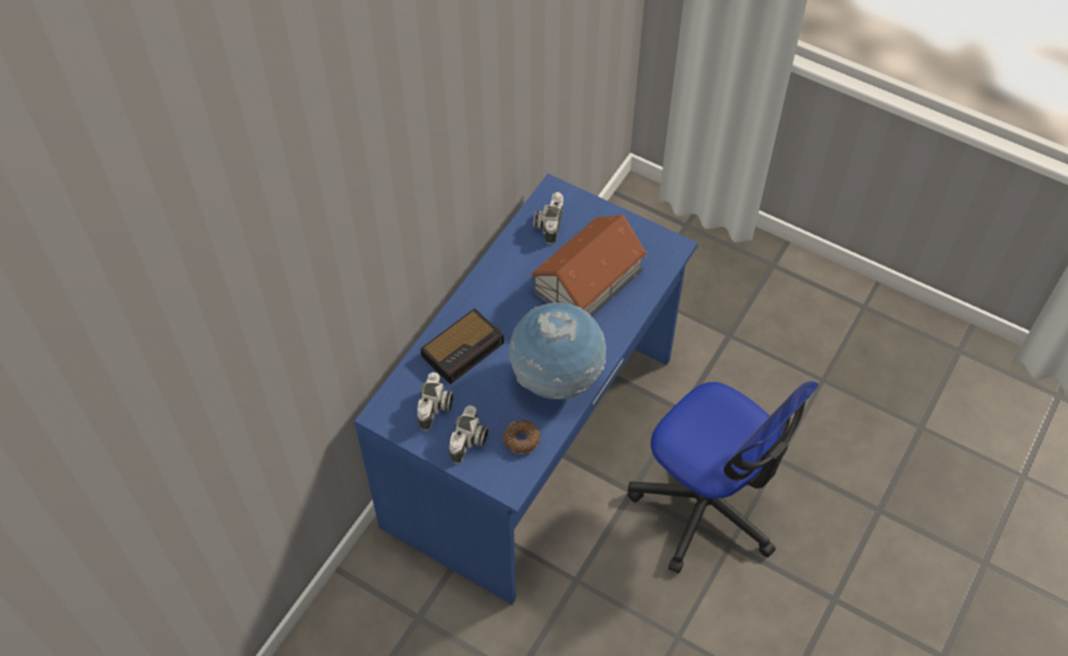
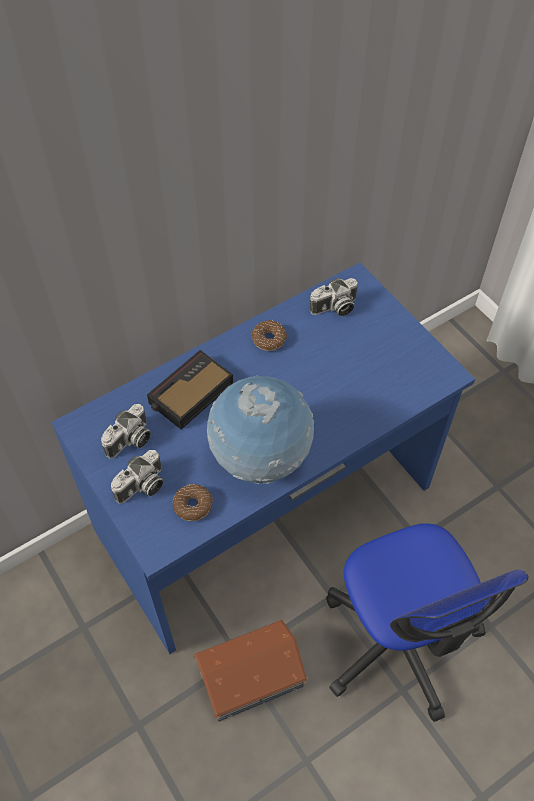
camera: 25 degrees right, 0 degrees up
alarm clock [421,308,504,384] -> alarm clock turned 150 degrees clockwise [147,350,233,429]
toy house [530,215,647,316] -> toy house moved to [192,620,308,722]
camera [533,192,563,244] -> camera turned 150 degrees counterclockwise [309,278,358,316]
none -> donut [251,320,287,351]

